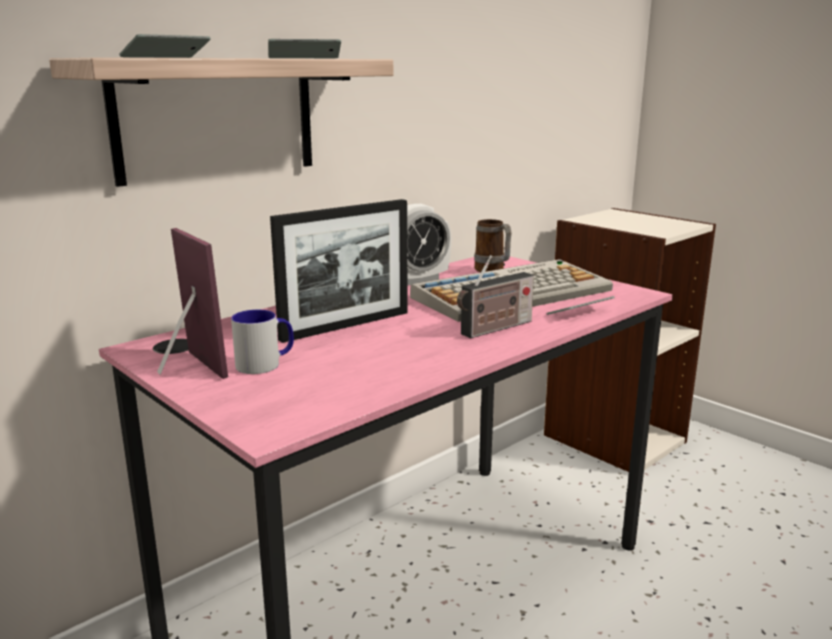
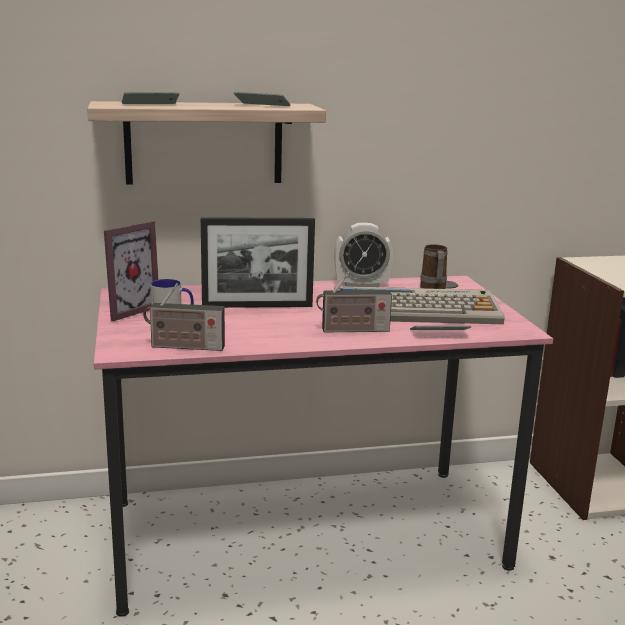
camera: 30 degrees right, 0 degrees up
picture frame [157,228,228,379] -> picture frame turned 45 degrees clockwise [104,221,159,321]
none -> radio [143,283,225,351]

